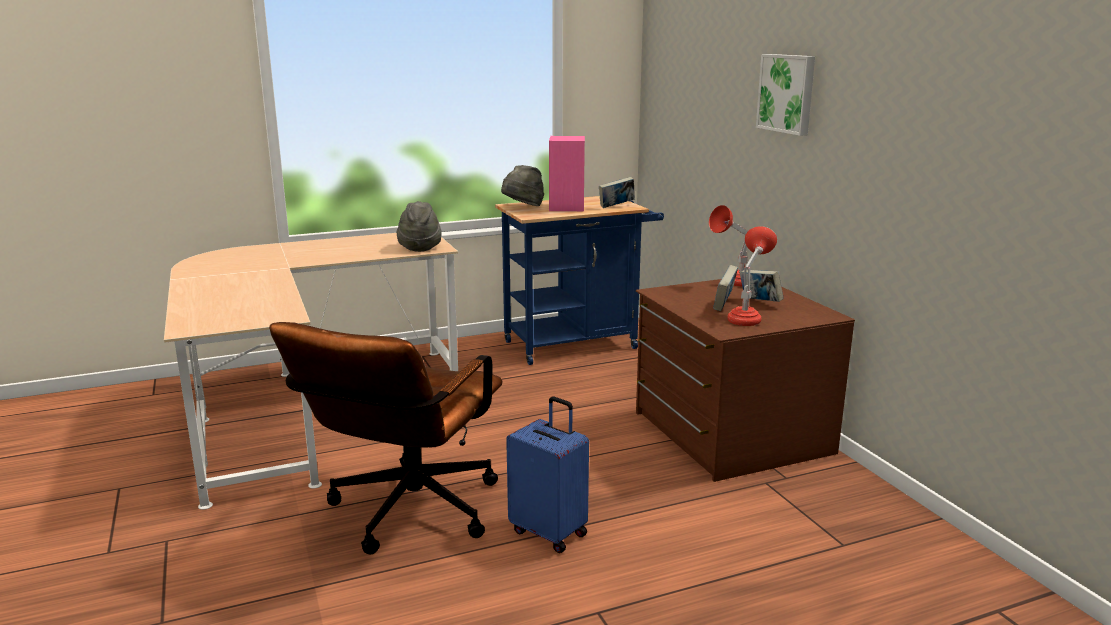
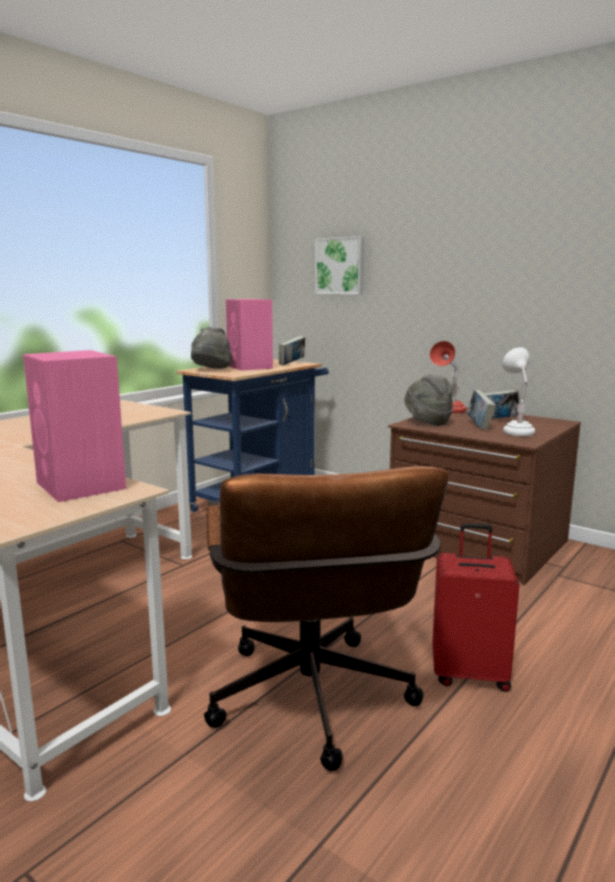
camera: 30 degrees left, 5 degrees down
grey hat [397,201,442,252] -> grey hat moved to [404,375,453,426]
blue suitcase [506,396,589,553] -> red suitcase [432,523,519,692]
red table lamp [727,226,777,326] -> white table lamp [502,347,535,436]
picture [756,54,815,136] -> picture moved to [315,236,364,294]
none -> pink speaker [23,350,126,502]

